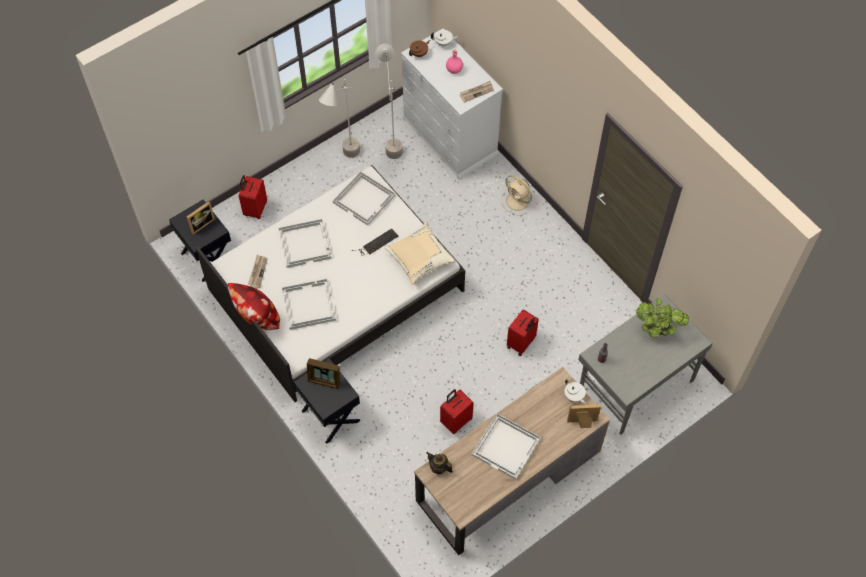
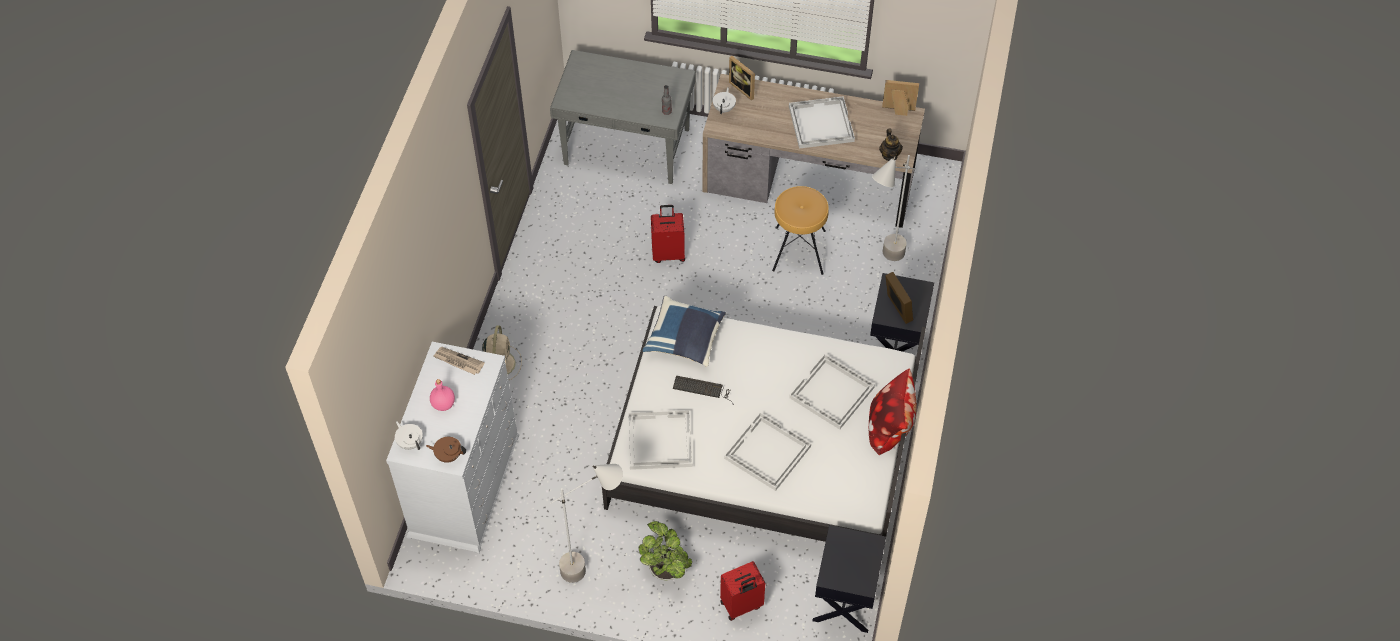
camera: 130 degrees left, 5 degrees down
picture frame [187,201,215,235] -> picture frame moved to [882,80,919,116]
newspaper [248,255,268,288] -> none
grey floor lamp [376,44,403,159] -> grey floor lamp moved to [872,155,916,261]
beige pillow [384,222,455,284] -> blue pillow [643,295,726,367]
red suitcase [440,389,474,434] -> brown stool [772,186,829,275]
potted plant [636,298,689,337] -> potted plant moved to [638,521,692,581]

